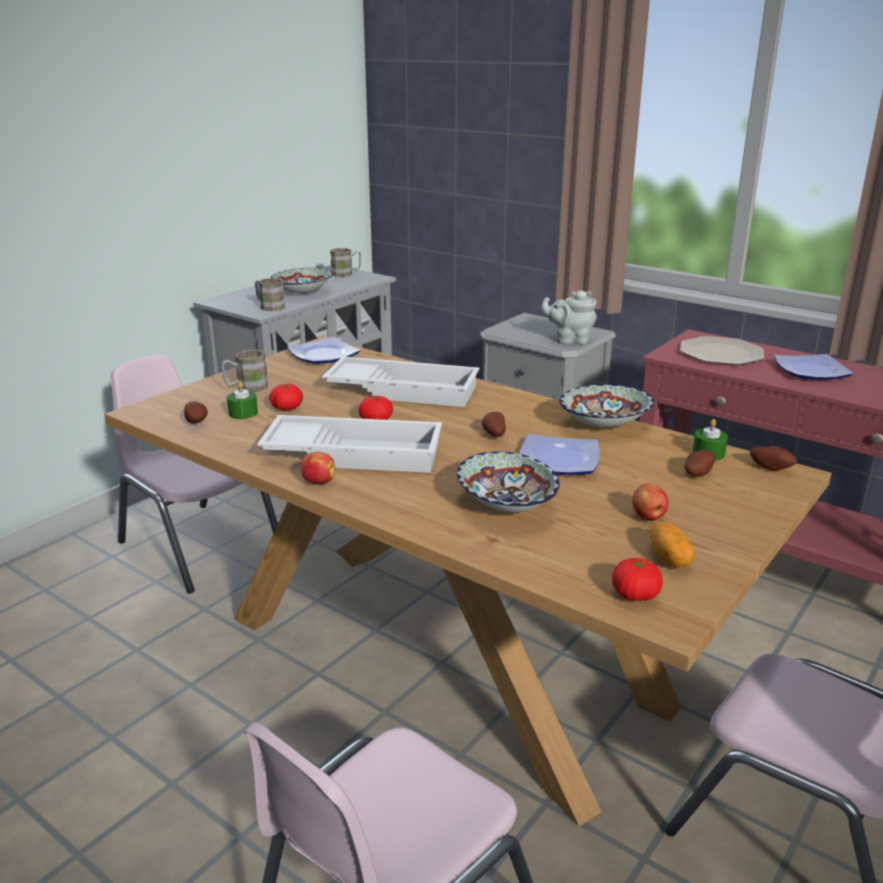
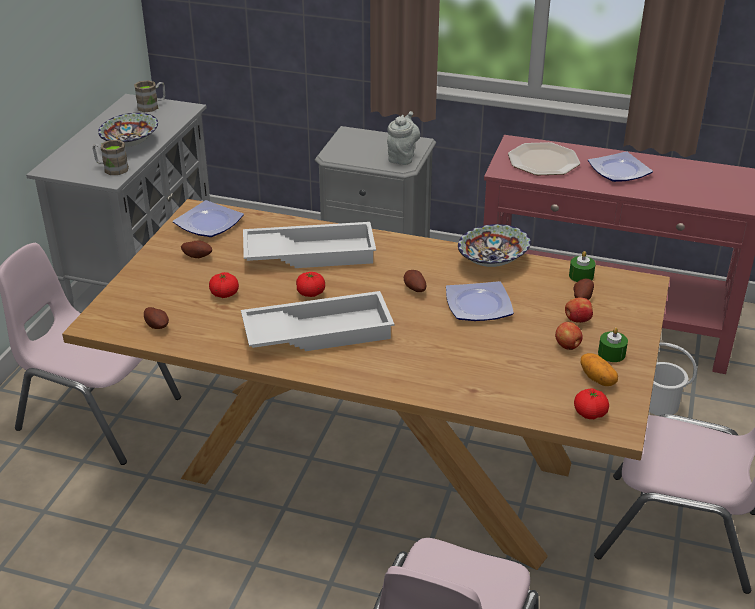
camera: 20 degrees left, 10 degrees up
brown mug [221,350,268,392] -> none
green candle [227,381,258,419] -> green candle moved to [598,327,628,362]
apple [301,452,335,484] -> apple moved to [565,297,593,323]
bowl [457,451,560,512] -> none
grey teapot [541,290,597,344] -> grey teapot turned 120 degrees clockwise [387,111,420,165]
potato [750,446,797,470] -> potato moved to [181,240,212,258]
none -> white bucket [649,342,697,416]

